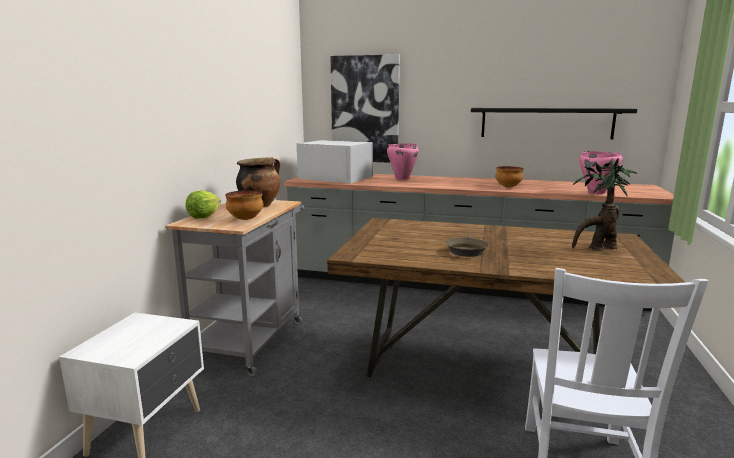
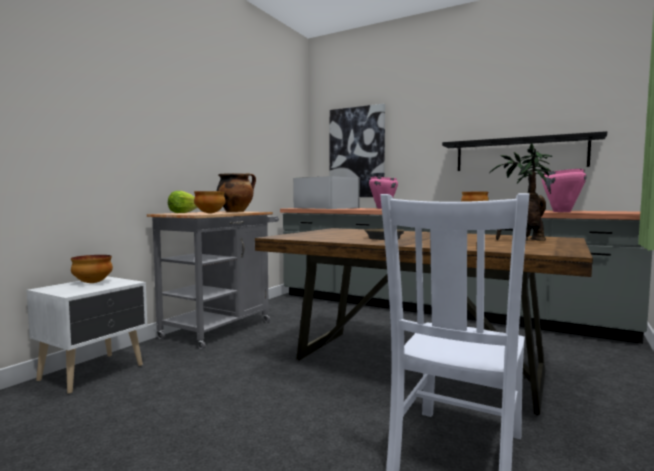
camera: 15 degrees right, 10 degrees down
none -> bowl [71,255,113,283]

